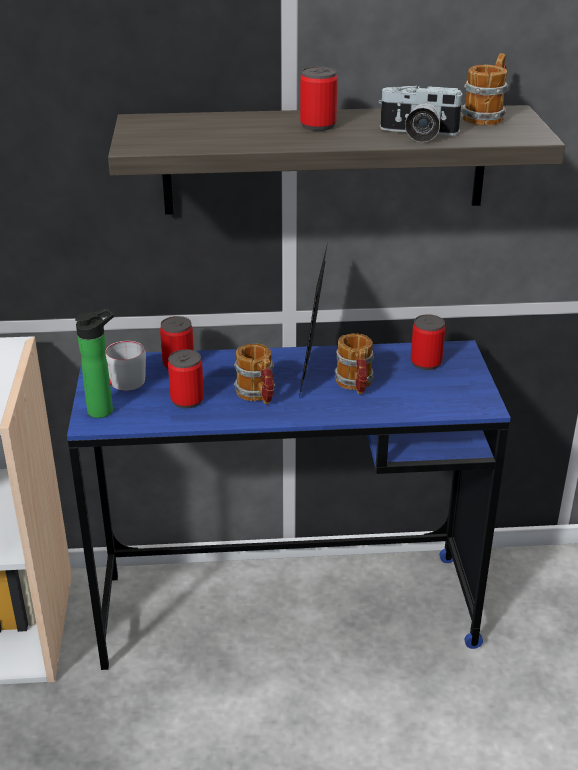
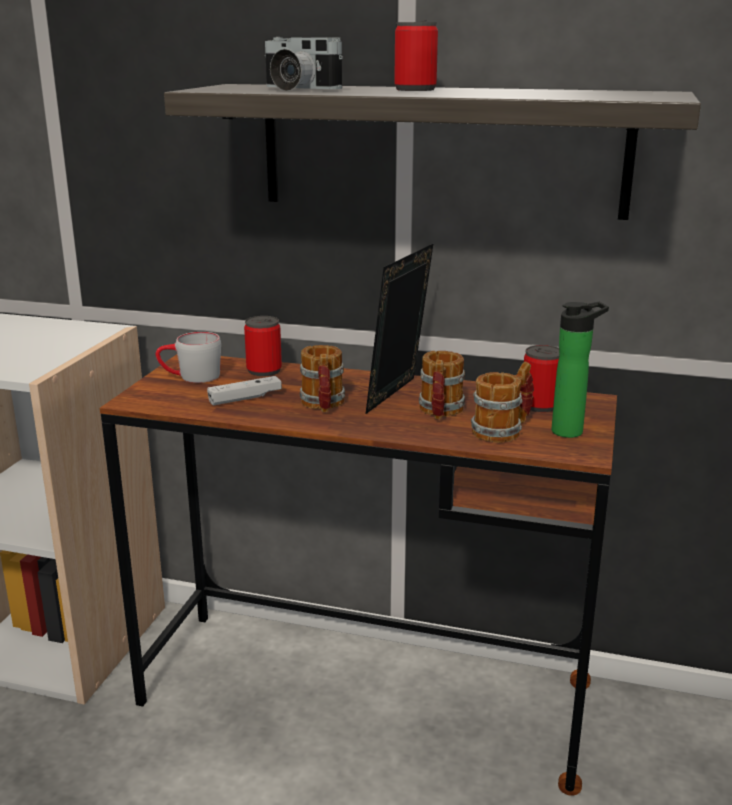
camera: 20 degrees right, 10 degrees down
blue desk [67,340,511,670] -> brown desk [100,354,617,796]
bottle [75,308,114,418] -> bottle moved to [552,302,609,438]
can [168,349,204,409] -> white game controller [207,376,282,405]
camera [378,86,464,142] -> camera moved to [265,37,343,91]
mug [461,53,508,126] -> mug moved to [471,362,534,443]

